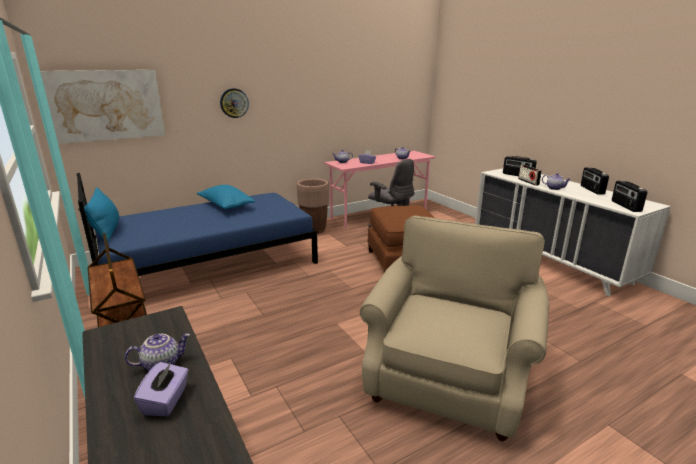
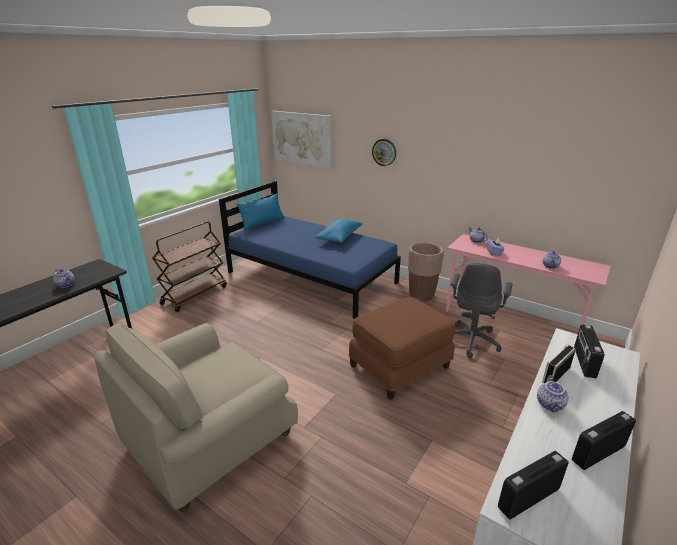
camera: 65 degrees right, 5 degrees up
purple tissue box [134,362,188,416] -> none
beige armchair [360,216,549,441] -> beige armchair turned 135 degrees clockwise [94,322,298,512]

